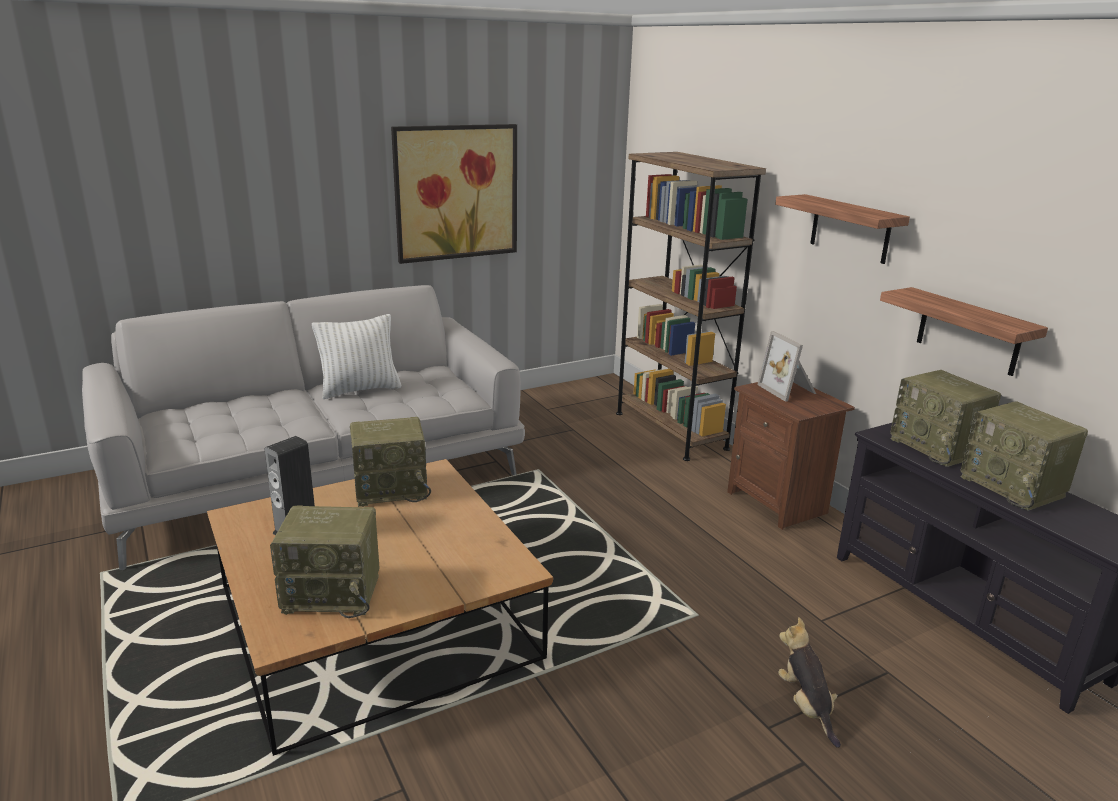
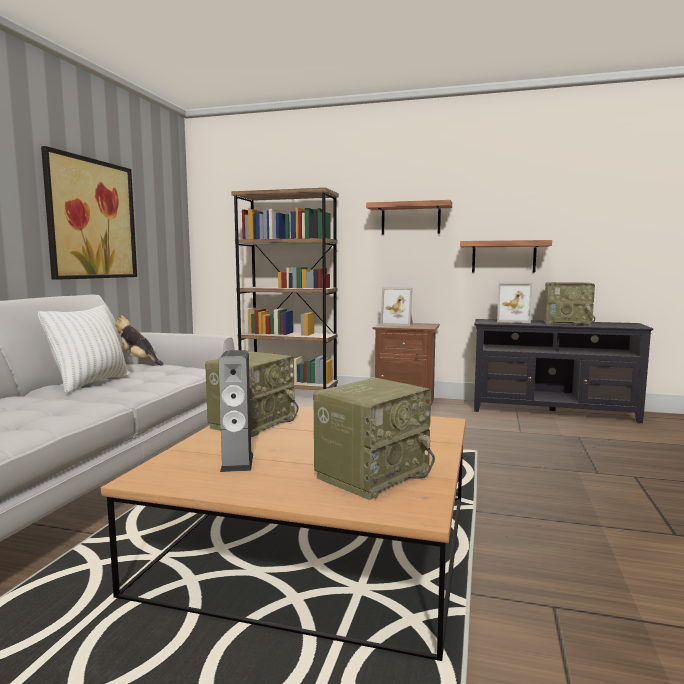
camera: 45 degrees left, 15 degrees down
plush toy [778,617,841,748] -> plush toy moved to [115,315,164,366]
radio [890,370,1001,467] -> picture frame [497,282,532,323]

